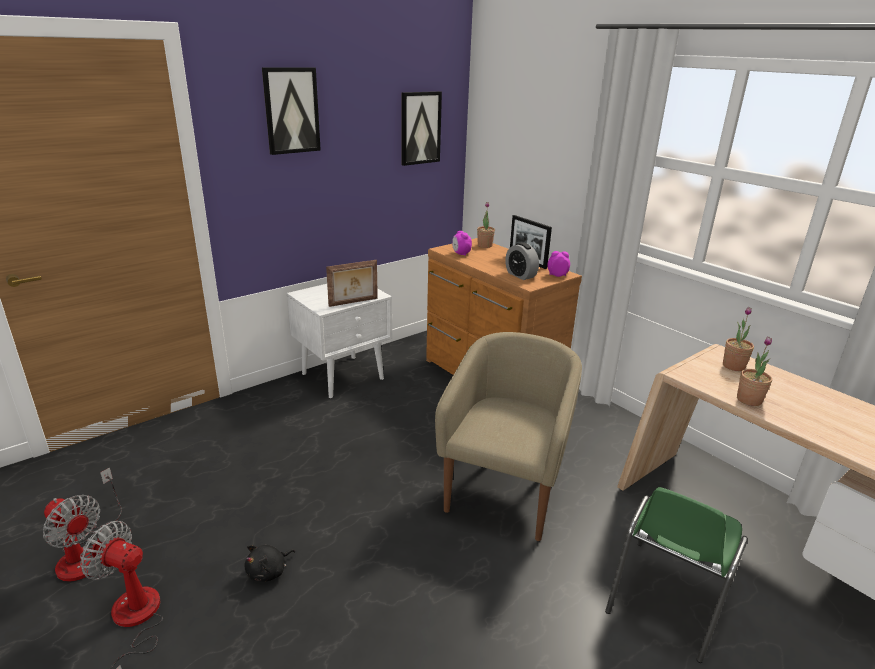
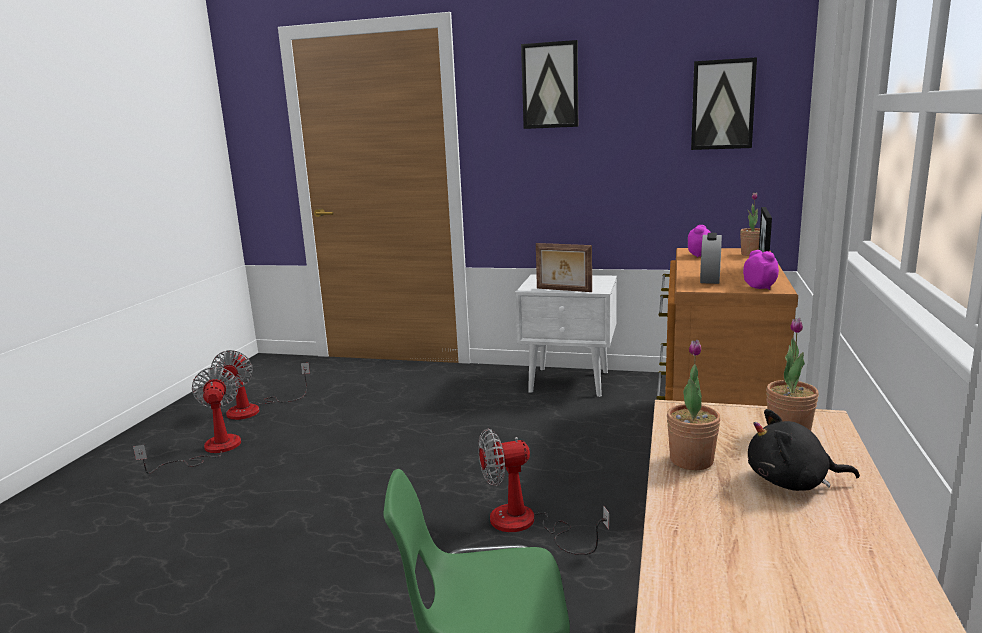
camera: 55 degrees right, 10 degrees down
black plush toy [244,545,295,582] -> black plush toy moved to [748,409,860,491]
beige armchair [435,332,582,541] -> fan [478,428,609,555]

